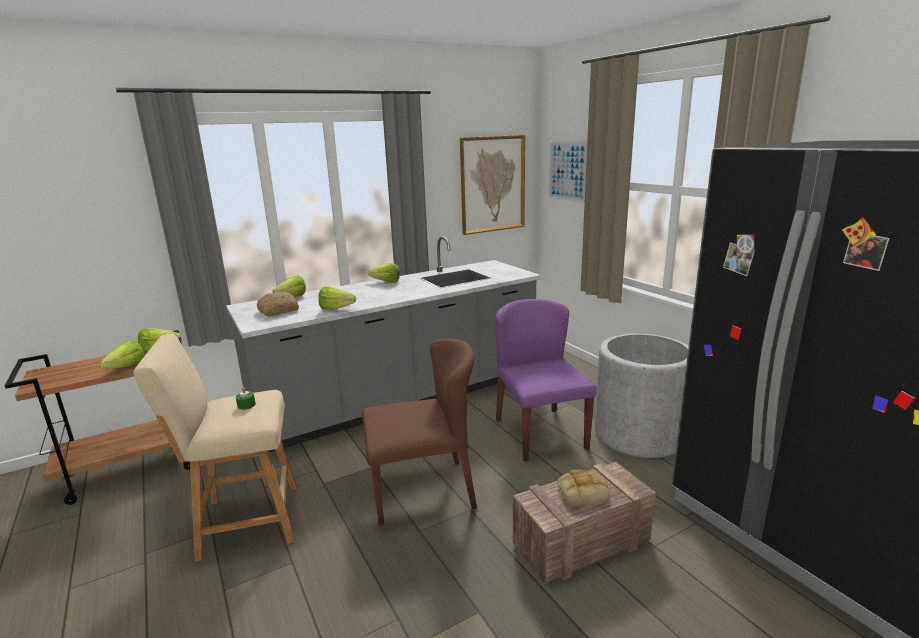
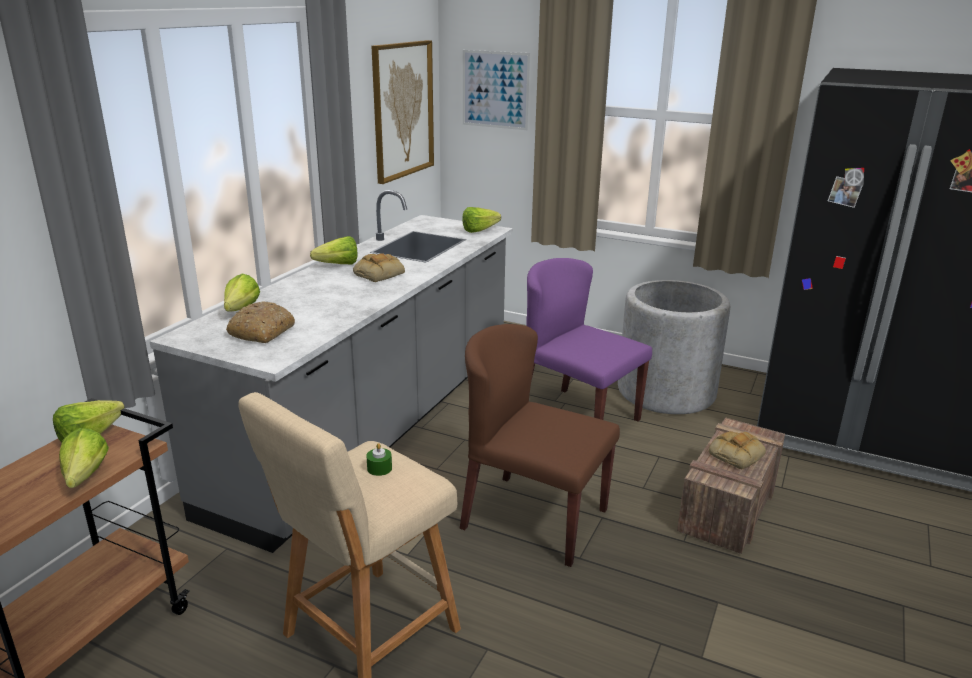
camera: 35 degrees left, 5 degrees up
lettuce [318,286,356,310] -> lettuce moved to [462,207,501,233]
brown chair [362,338,477,526] -> brown chair turned 105 degrees counterclockwise [460,324,620,567]
none -> bread [353,253,405,282]

